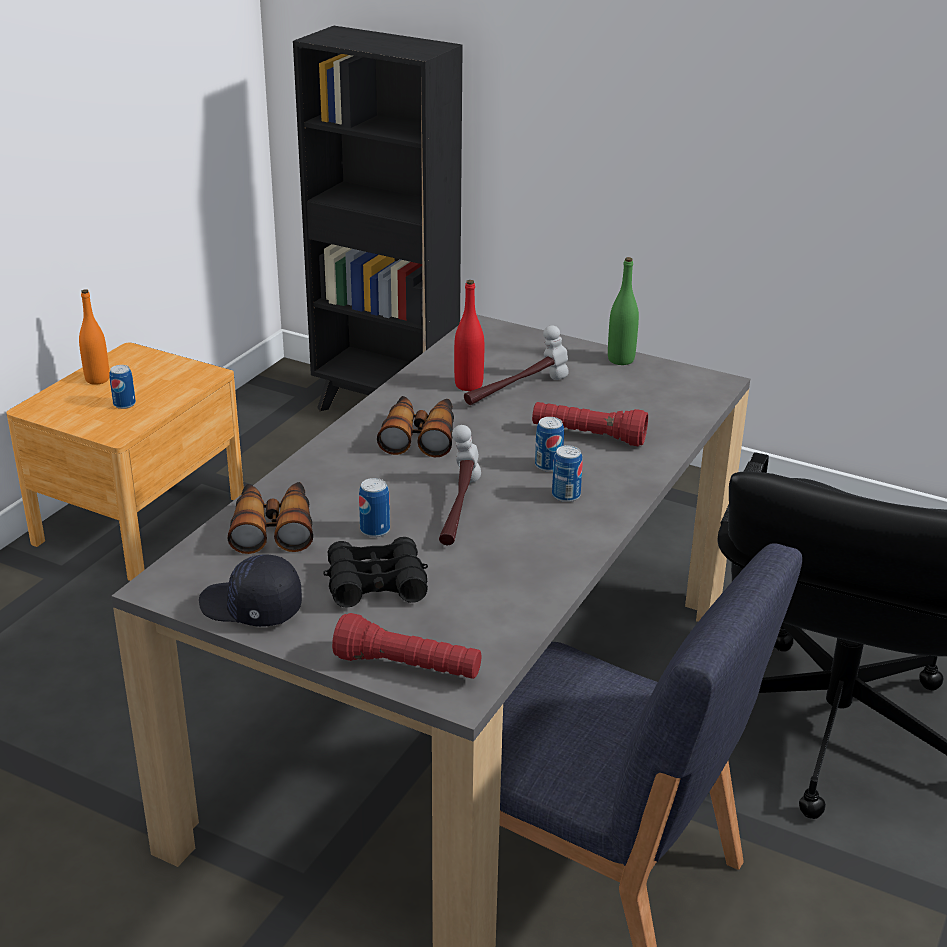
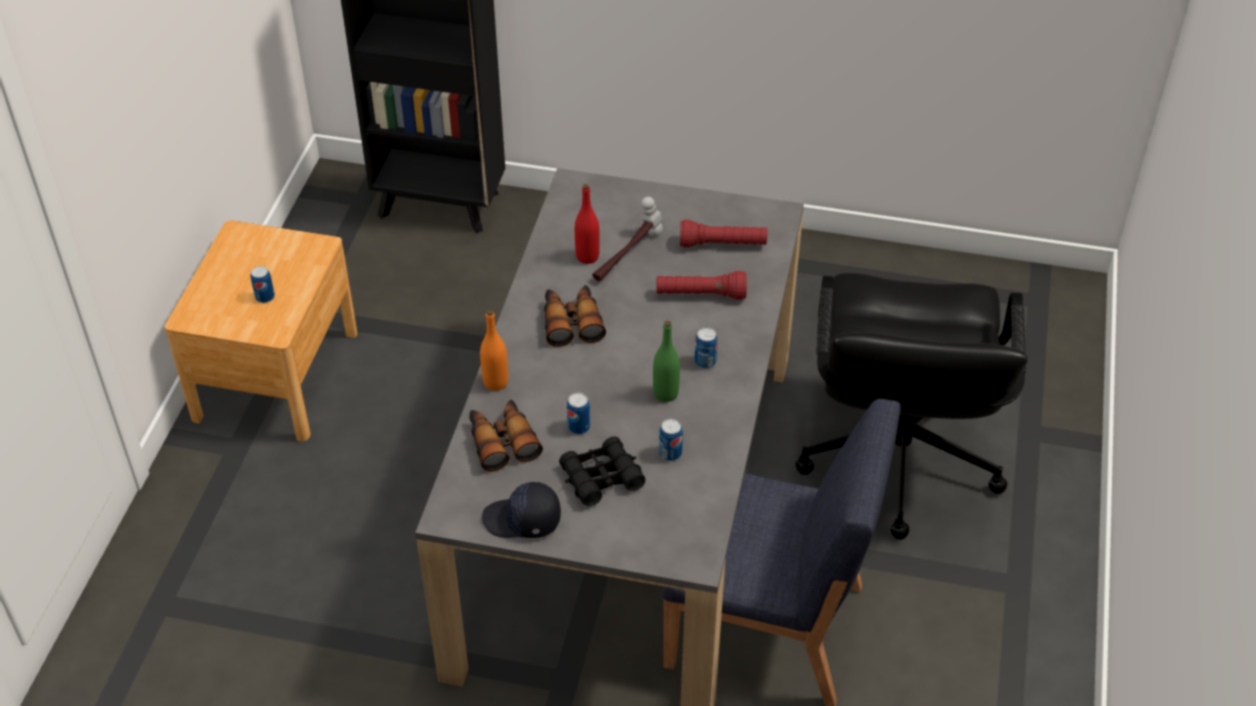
camera: 15 degrees left, 15 degrees up
orange bottle [79,289,109,385] -> orange bottle moved to [480,309,508,391]
red flashlight [332,613,481,679] -> red flashlight moved to [680,220,767,248]
hammer [439,425,481,545] -> none
can [535,417,564,472] -> can moved to [659,419,683,461]
green bottle [608,257,639,365] -> green bottle moved to [653,321,680,402]

